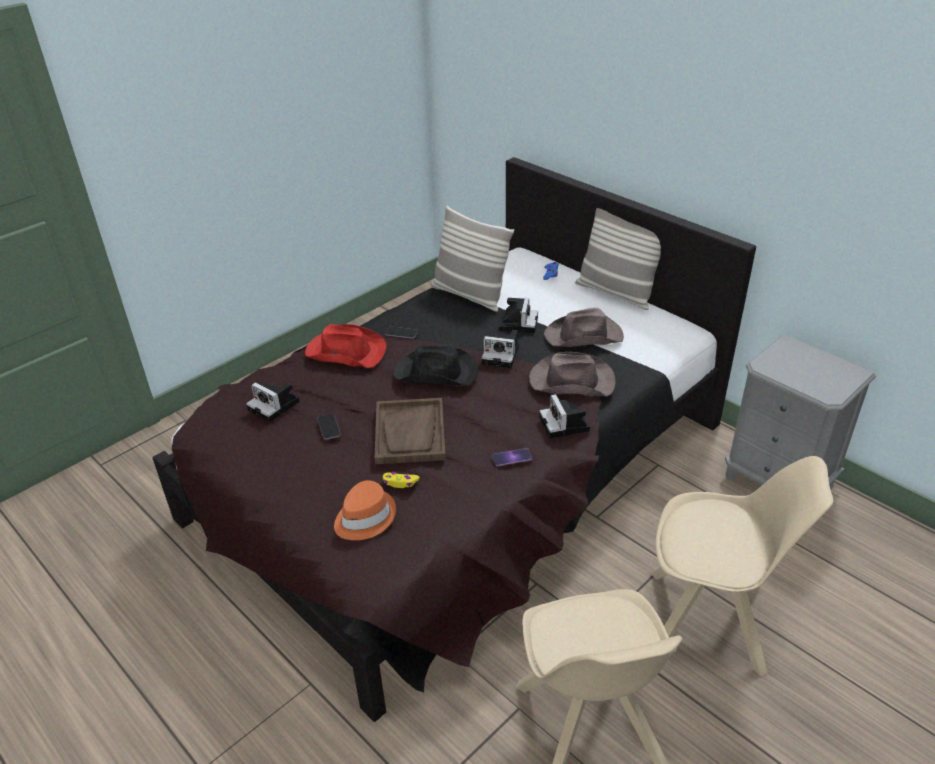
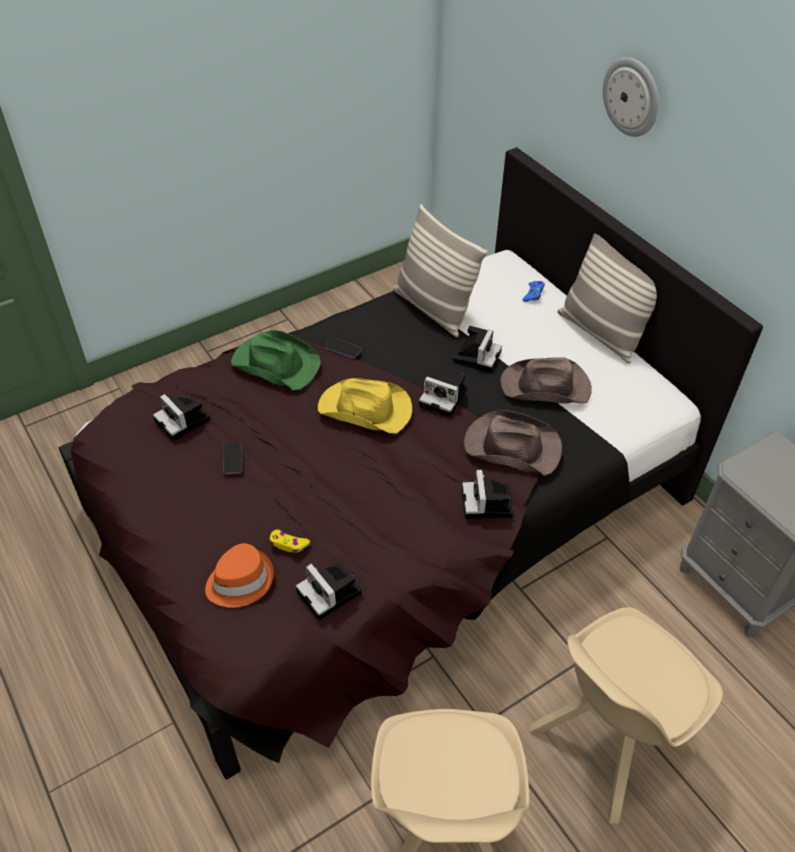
camera: 10 degrees right, 10 degrees up
red hat [305,324,386,368] -> green hat [231,330,321,390]
brown tray [375,398,446,464] -> none
black hat [394,344,478,386] -> yellow hat [318,378,412,434]
phone [492,448,532,466] -> none
beige chair [650,456,833,676] -> beige chair turned 120 degrees clockwise [529,607,723,823]
none -> camera [296,563,362,620]
none -> wall clock [603,57,659,137]

